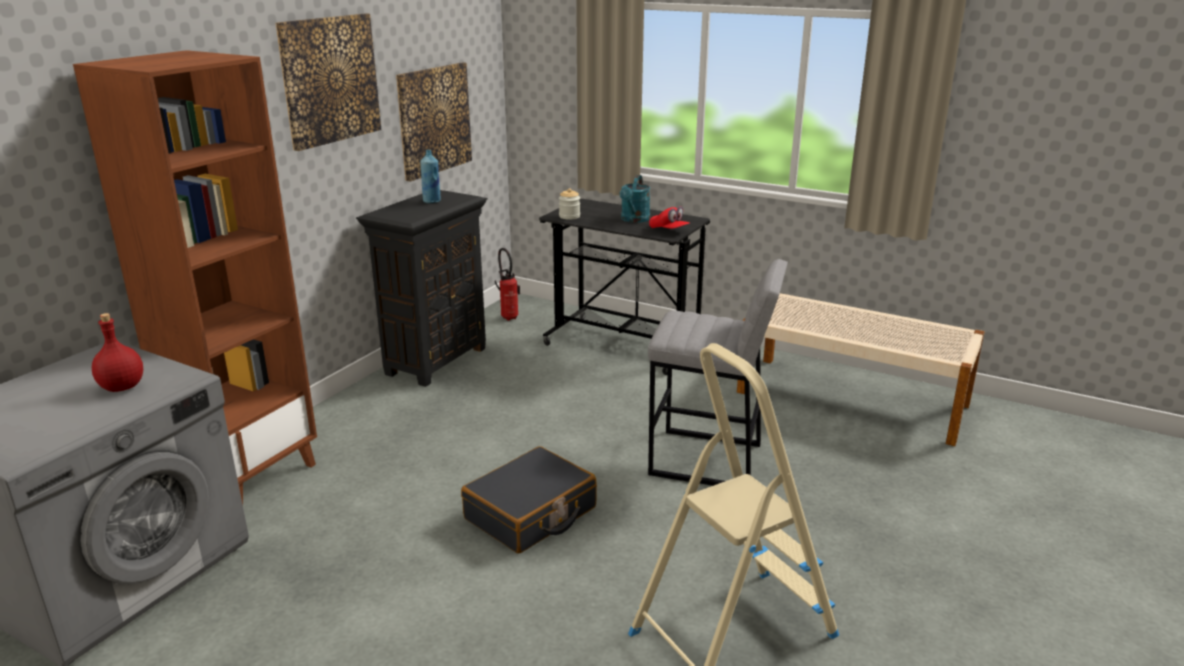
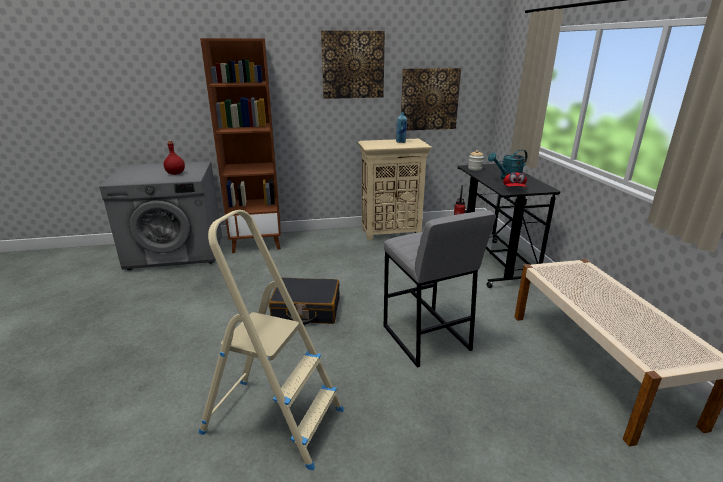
camera: 50 degrees right, 0 degrees up
black cabinet [356,190,487,387] -> beige cabinet [357,139,432,240]

